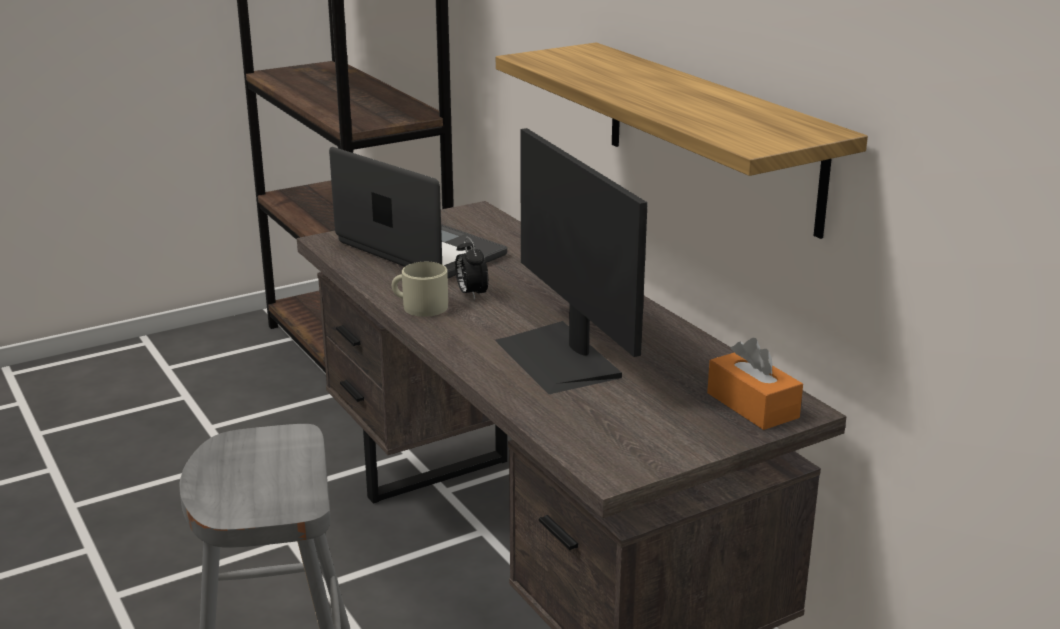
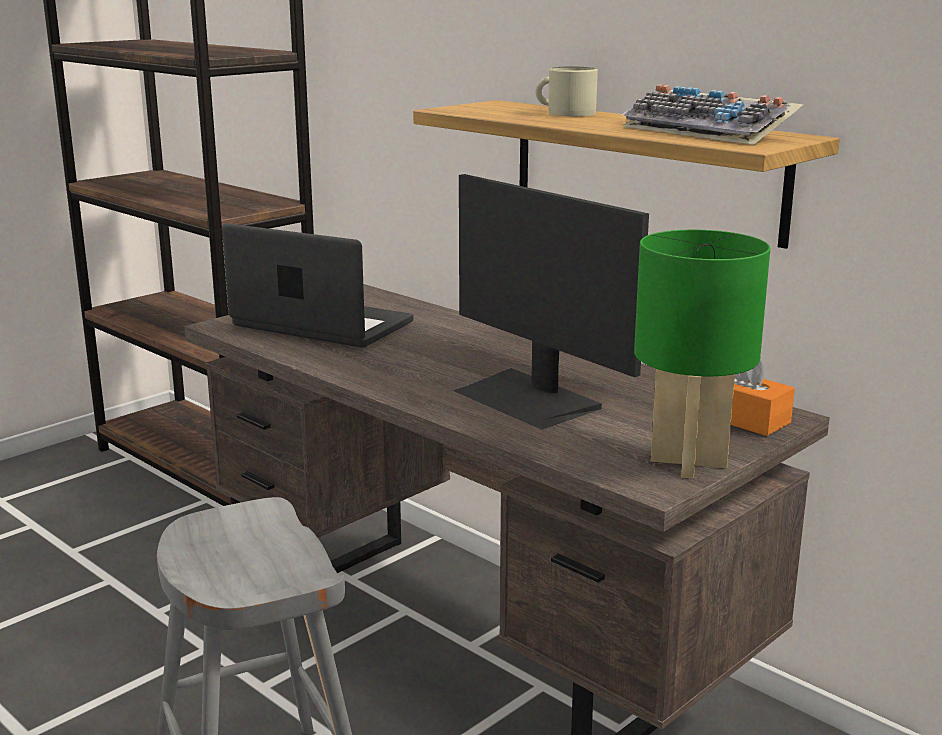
camera: 15 degrees left, 5 degrees down
beige mug [392,262,448,317] -> beige mug moved to [535,67,598,116]
alarm clock [455,236,488,300] -> none
none -> keyboard [621,84,803,145]
none -> green table lamp [634,230,771,479]

